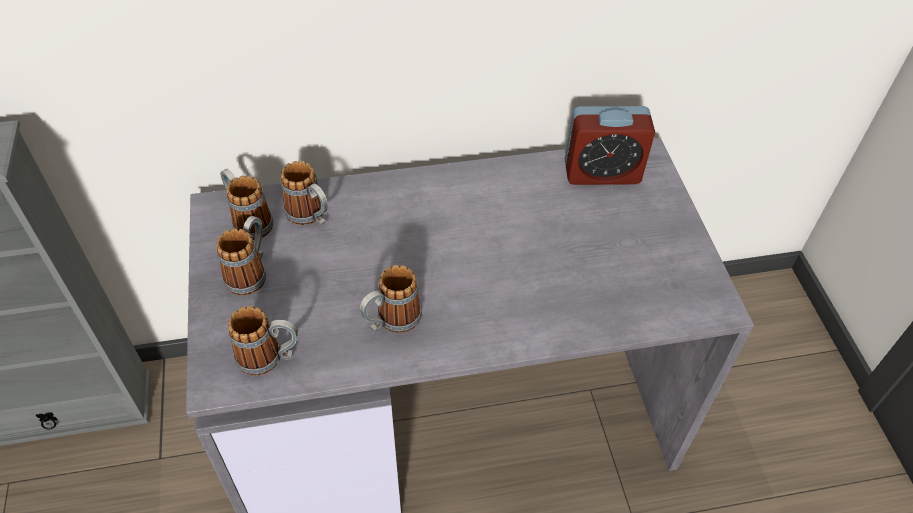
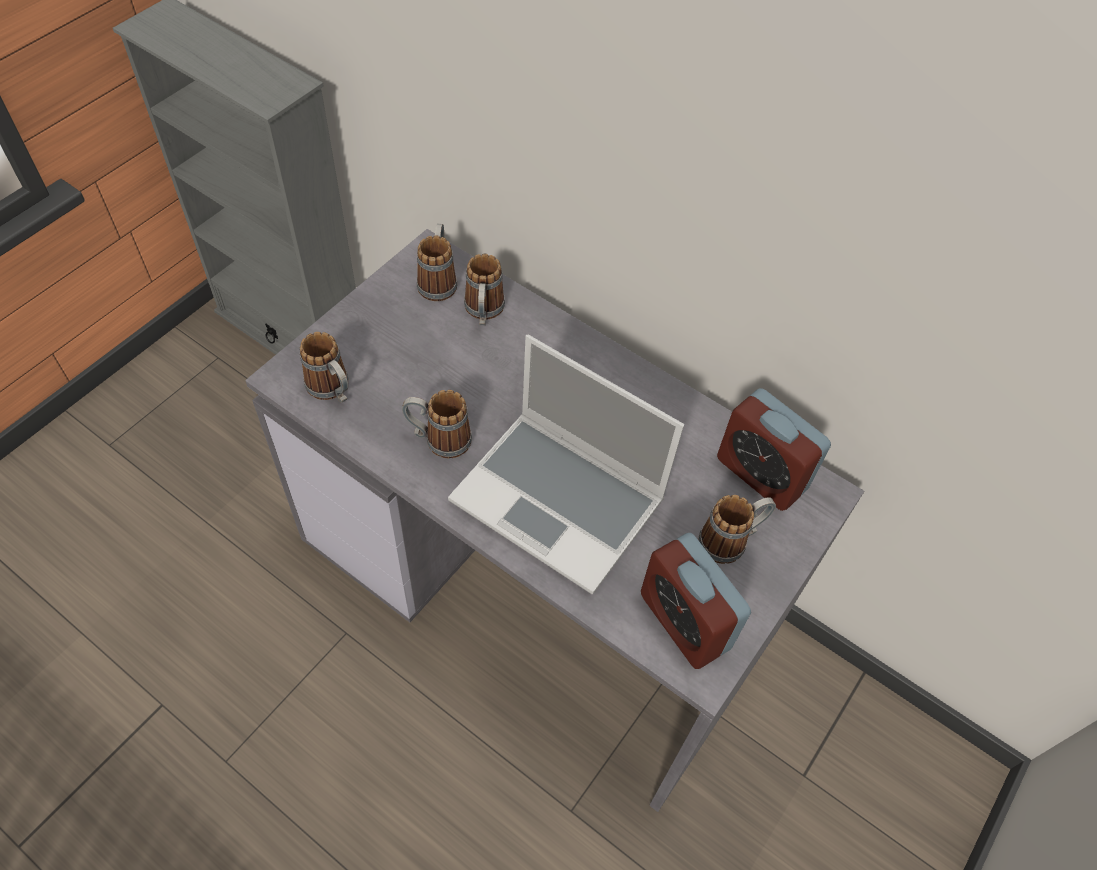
camera: 45 degrees right, 5 degrees up
mug [216,216,266,295] -> mug moved to [699,495,776,564]
none -> laptop [448,334,684,595]
none -> alarm clock [641,533,751,669]

